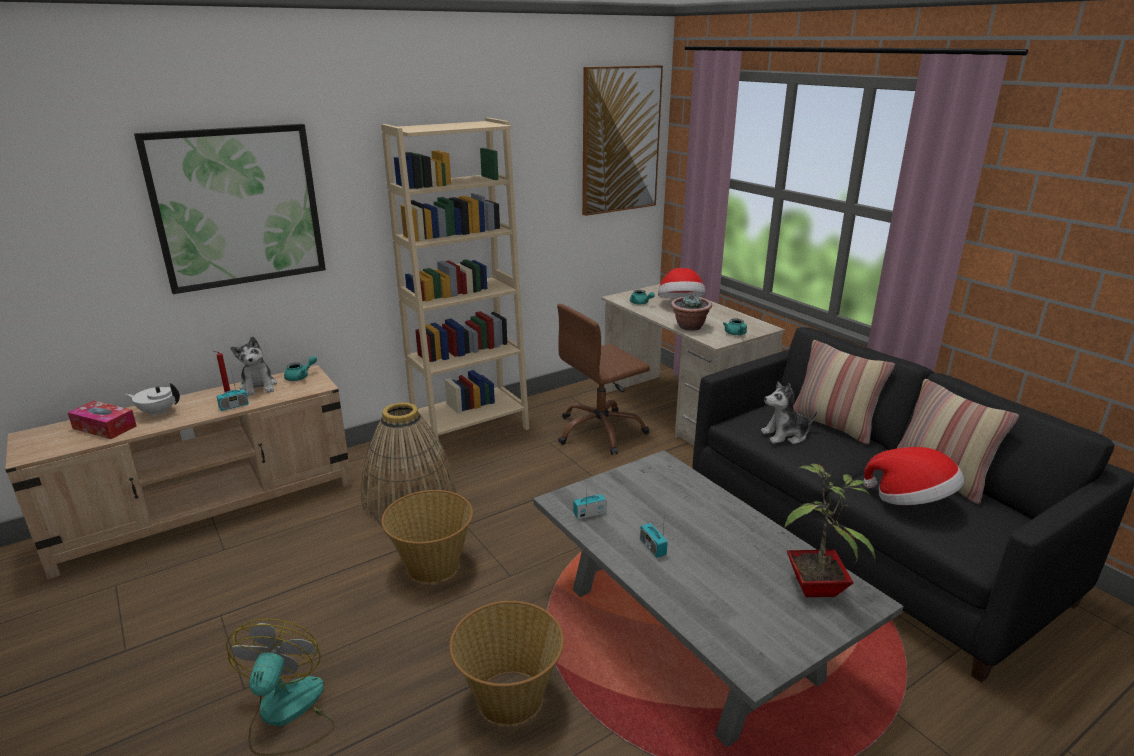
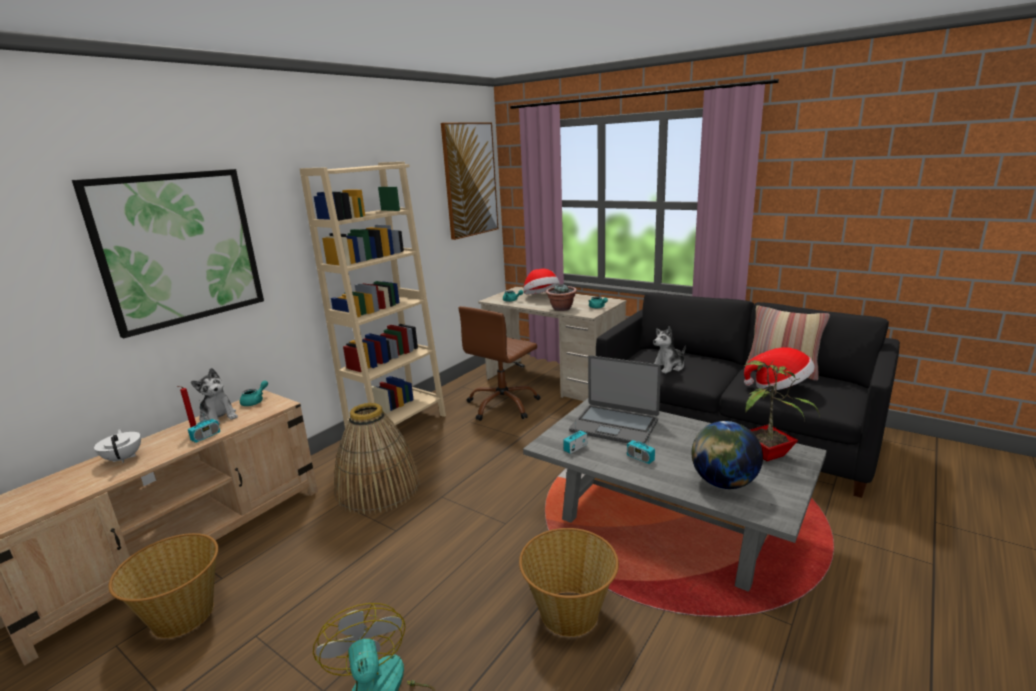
camera: 20 degrees left, 5 degrees down
tissue box [67,401,137,439] -> none
white teapot [125,383,180,417] -> white teapot turned 75 degrees clockwise [94,429,141,463]
basket [381,490,473,583] -> basket moved to [108,533,218,638]
pillow [793,340,895,445] -> none
none -> laptop [569,355,661,444]
none -> globe [692,421,763,489]

